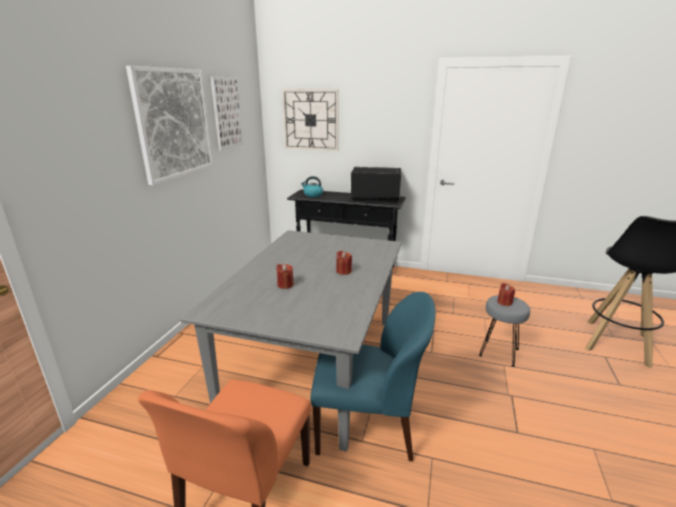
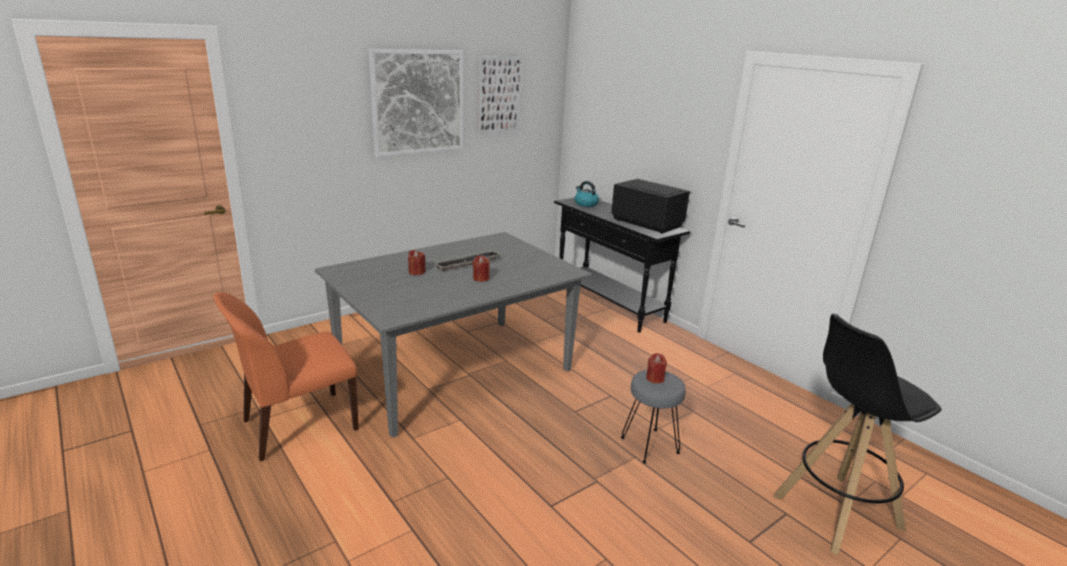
camera: 35 degrees right, 0 degrees up
wall clock [282,89,339,151] -> none
blue chair [310,292,436,461] -> none
none -> tray [435,251,501,271]

